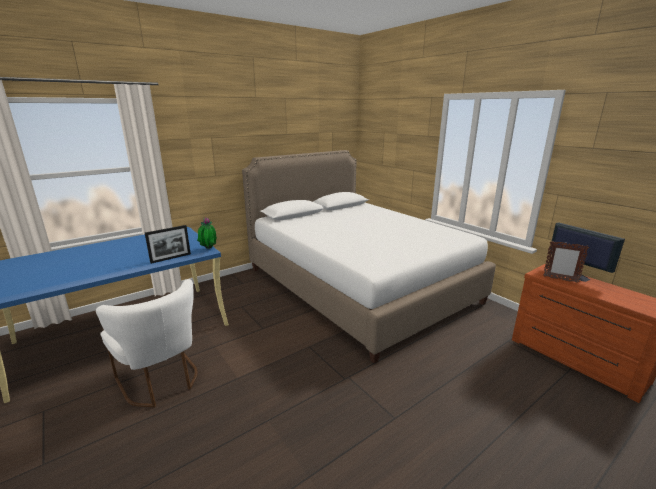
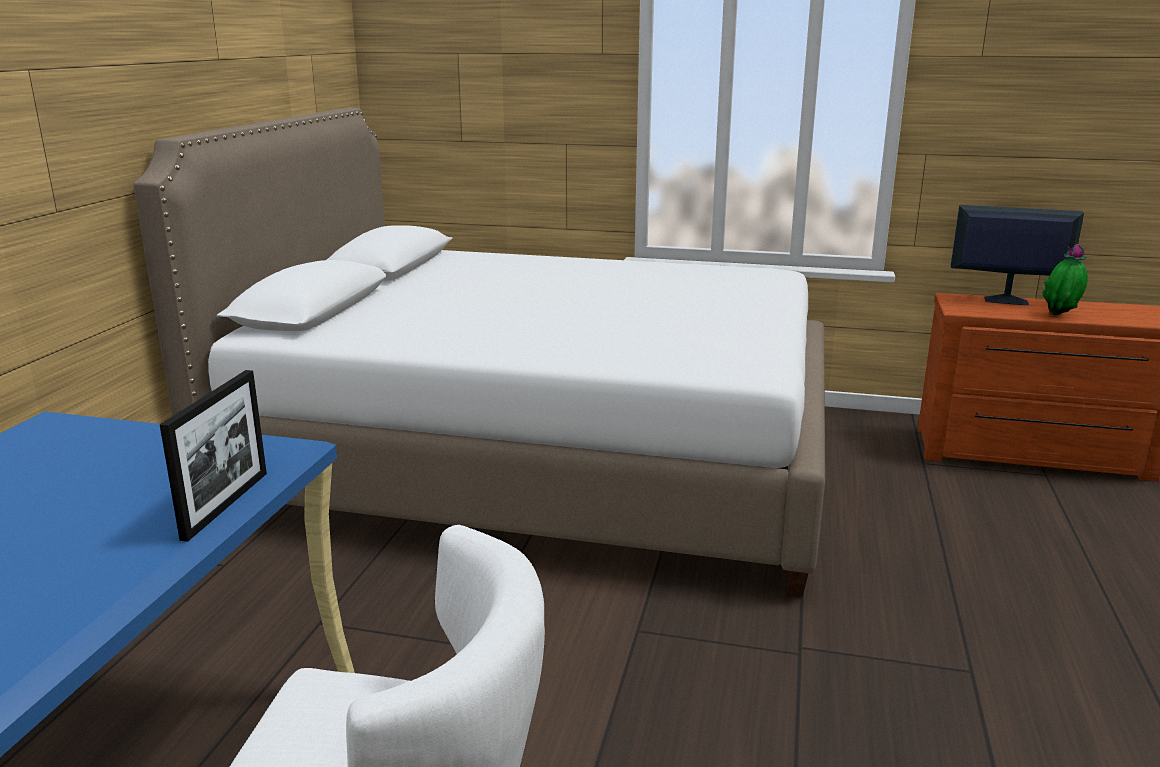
camera: 40 degrees left, 0 degrees up
potted plant [197,217,217,249] -> potted plant moved to [1042,244,1088,315]
picture frame [543,241,589,283] -> none

